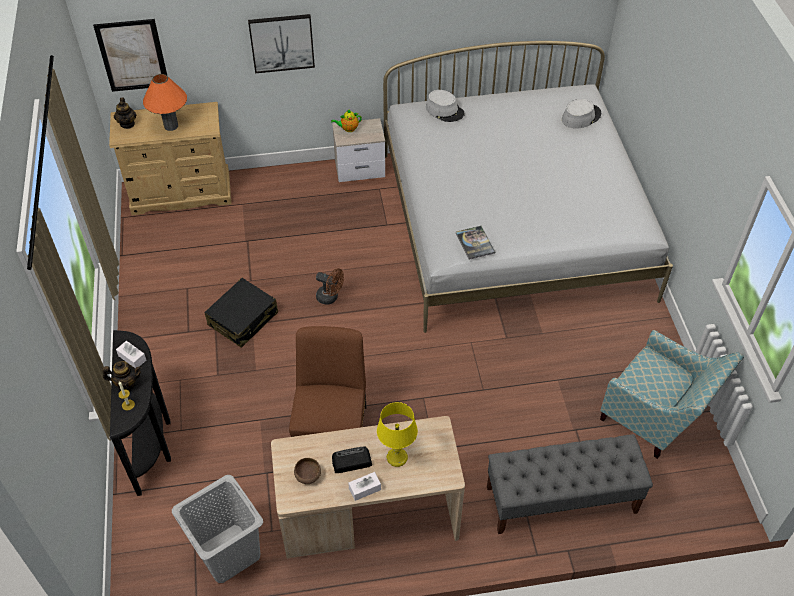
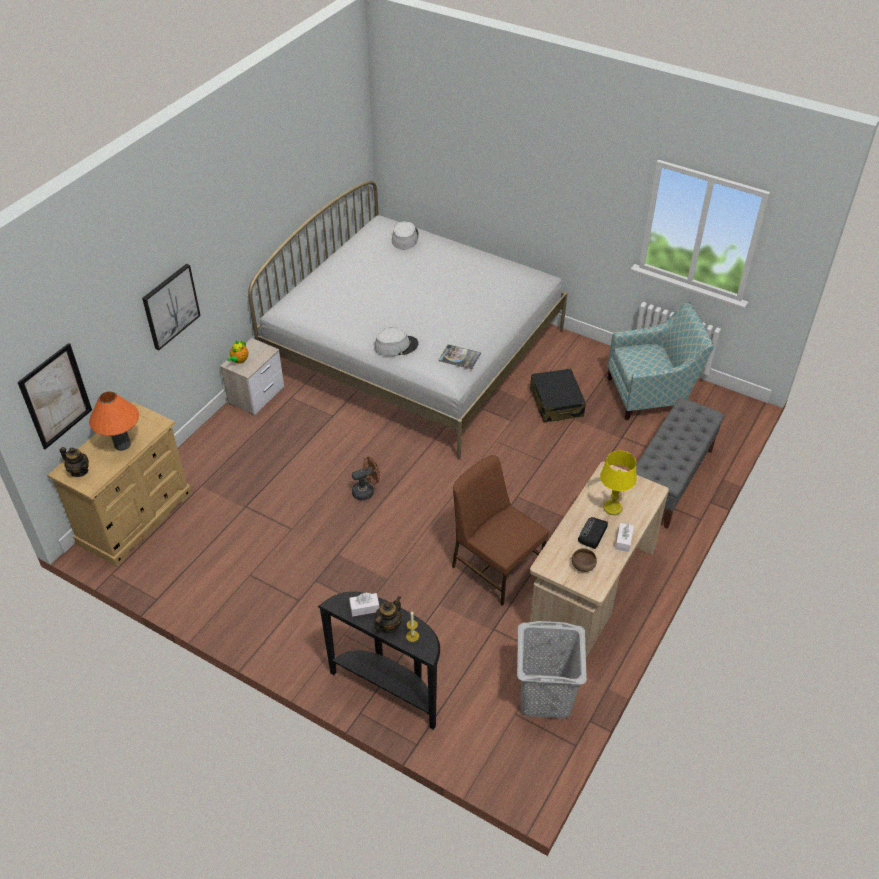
camera: 50 degrees left, 5 degrees down
black suitcase [204,278,278,348] -> black suitcase moved to [530,369,586,423]
grey hat [426,90,465,122] -> grey hat moved to [374,327,419,356]

